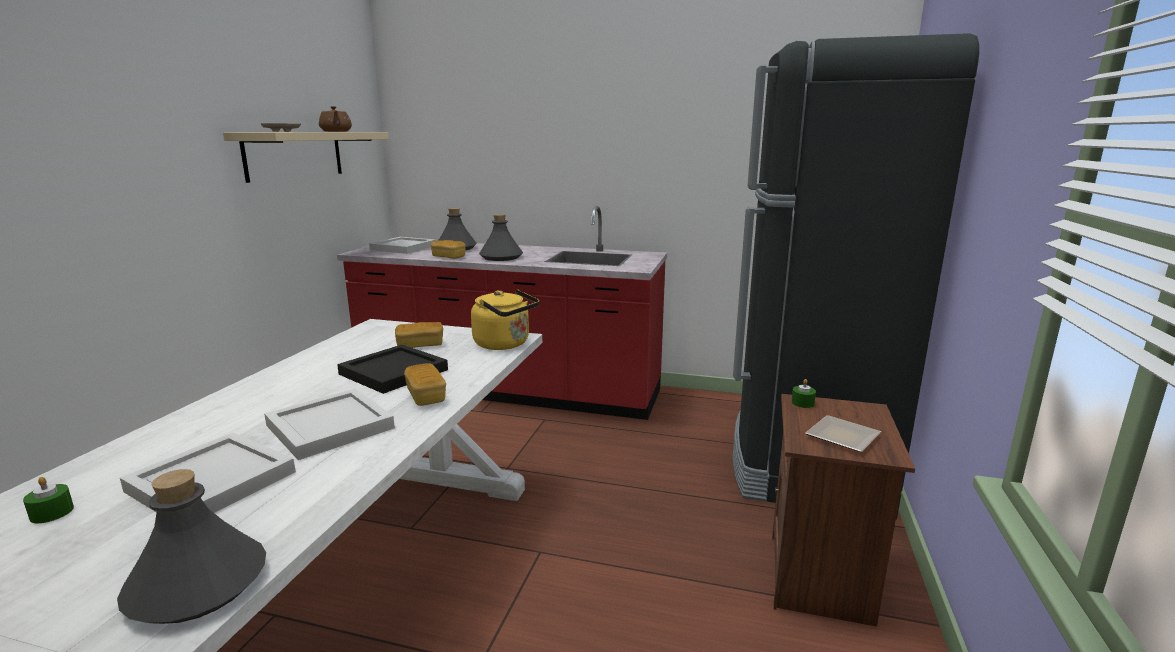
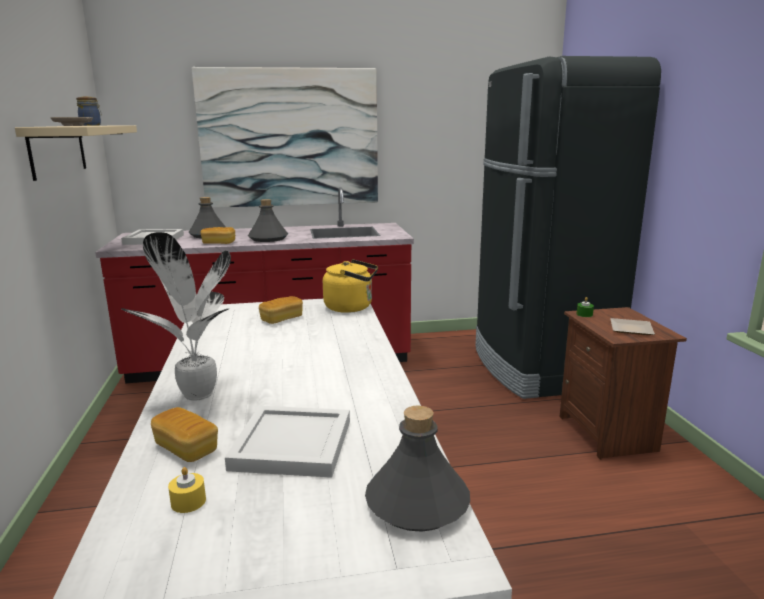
camera: 25 degrees left, 0 degrees up
green candle [23,477,74,523] -> yellow candle [168,467,206,513]
white tray [264,389,395,460] -> none
brown teapot [319,106,352,132] -> jar [76,97,102,126]
black tray [337,345,448,394] -> none
bread [404,364,446,406] -> bread moved to [151,407,218,462]
none -> potted plant [121,232,231,401]
none -> picture [192,67,378,208]

